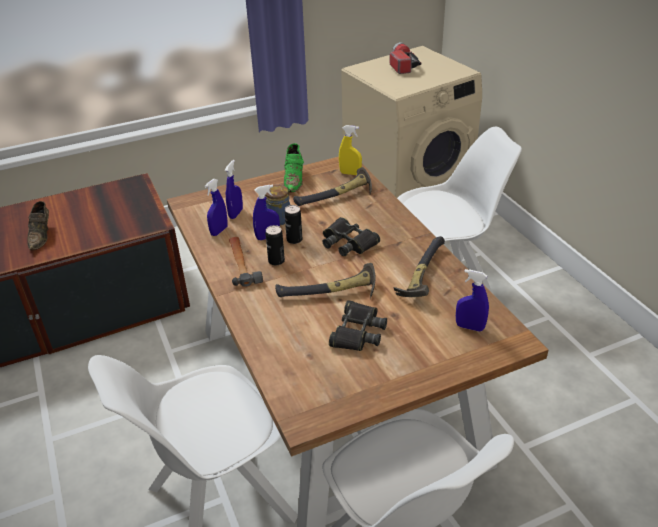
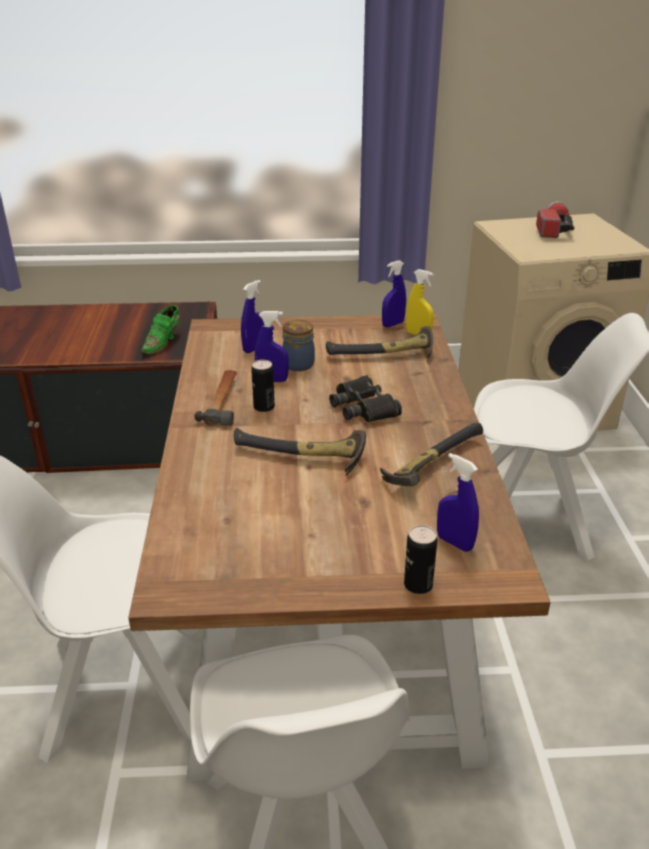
camera: 20 degrees right, 5 degrees down
brown shoe [27,201,49,251] -> none
blue spray bottle [205,179,228,236] -> blue spray bottle moved to [382,260,406,328]
green shoe [283,143,304,192] -> green shoe moved to [141,305,180,354]
can [284,205,303,244] -> can moved to [404,525,437,594]
black binoculars [329,300,387,351] -> none

